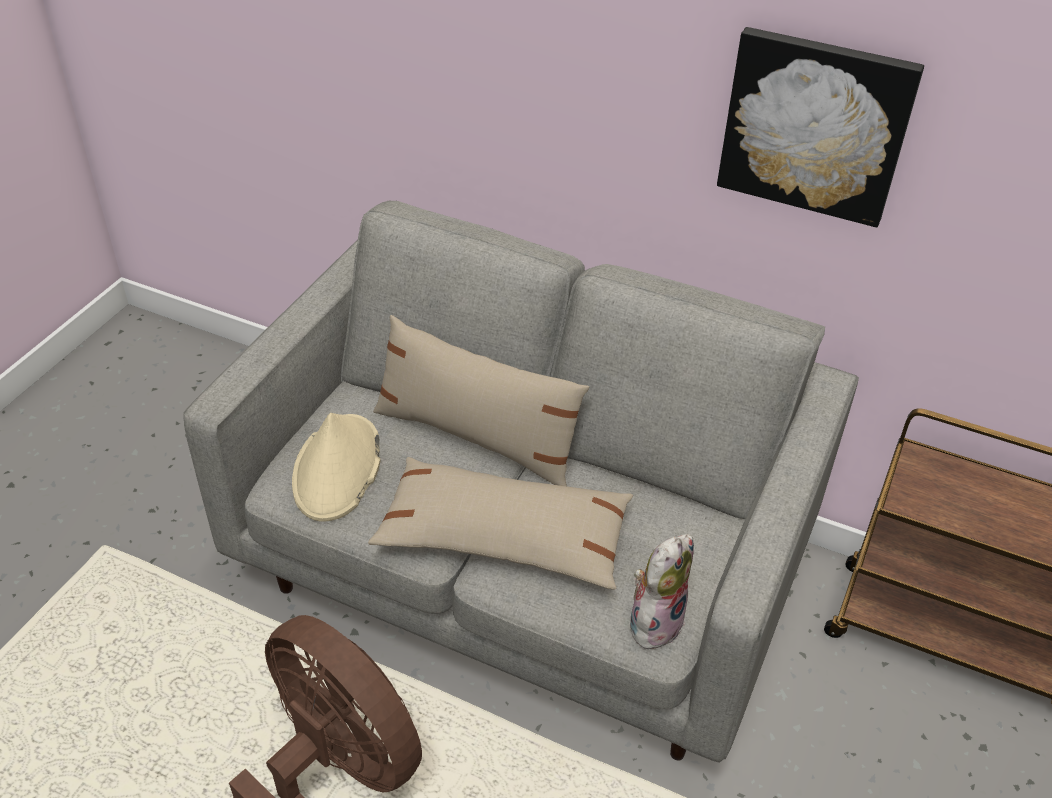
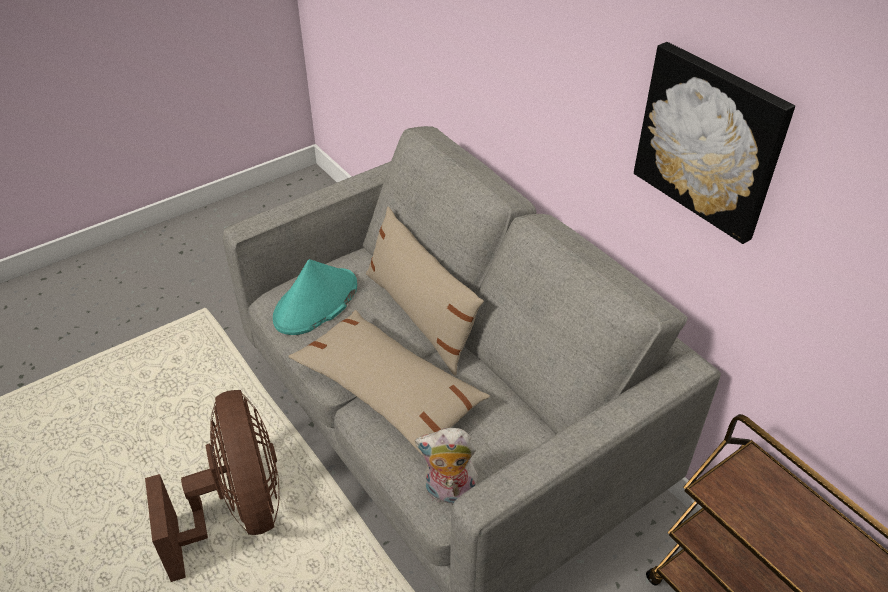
camera: 30 degrees right, 0 degrees up
beige hat [292,413,381,522] -> turquoise hat [273,259,357,335]
plush toy [630,534,694,650] -> plush toy turned 150 degrees counterclockwise [415,428,478,507]

